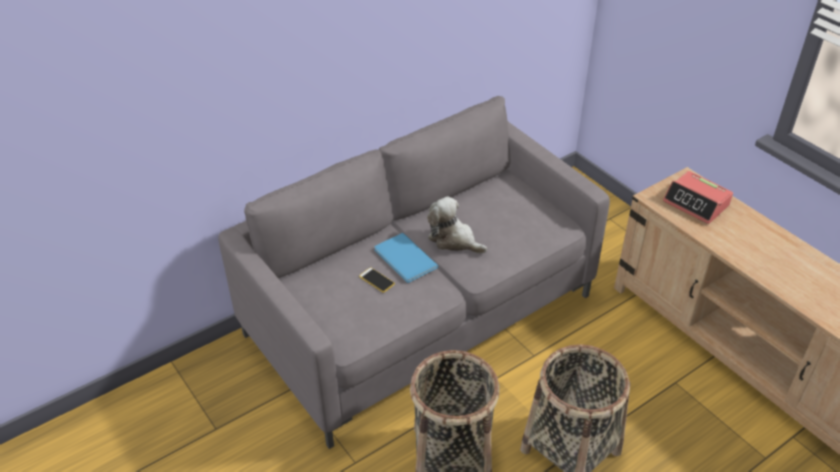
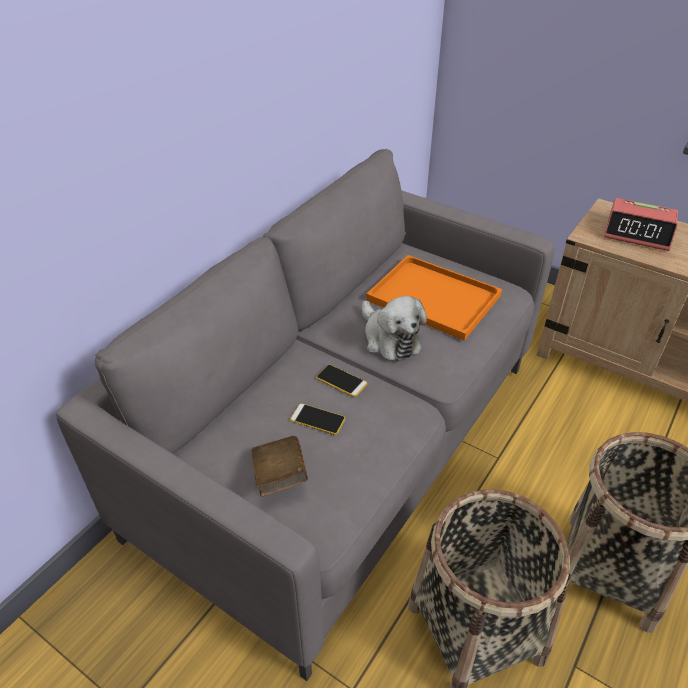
camera: 20 degrees left, 0 degrees up
blue book [374,233,438,283] -> phone [316,365,368,397]
plush toy [427,196,487,254] -> plush toy turned 135 degrees counterclockwise [362,296,427,361]
none -> brown book [251,436,308,497]
none -> orange tray [366,255,502,341]

